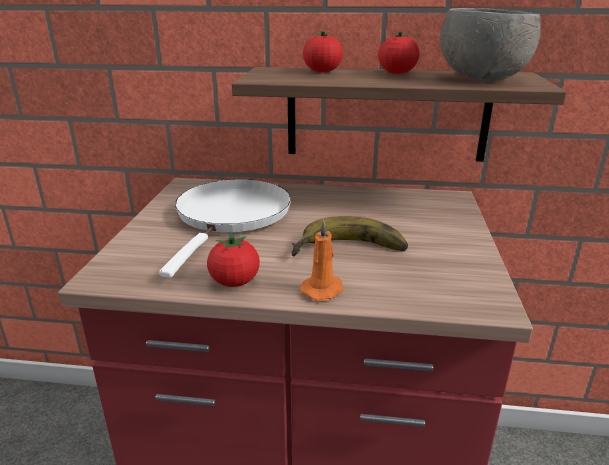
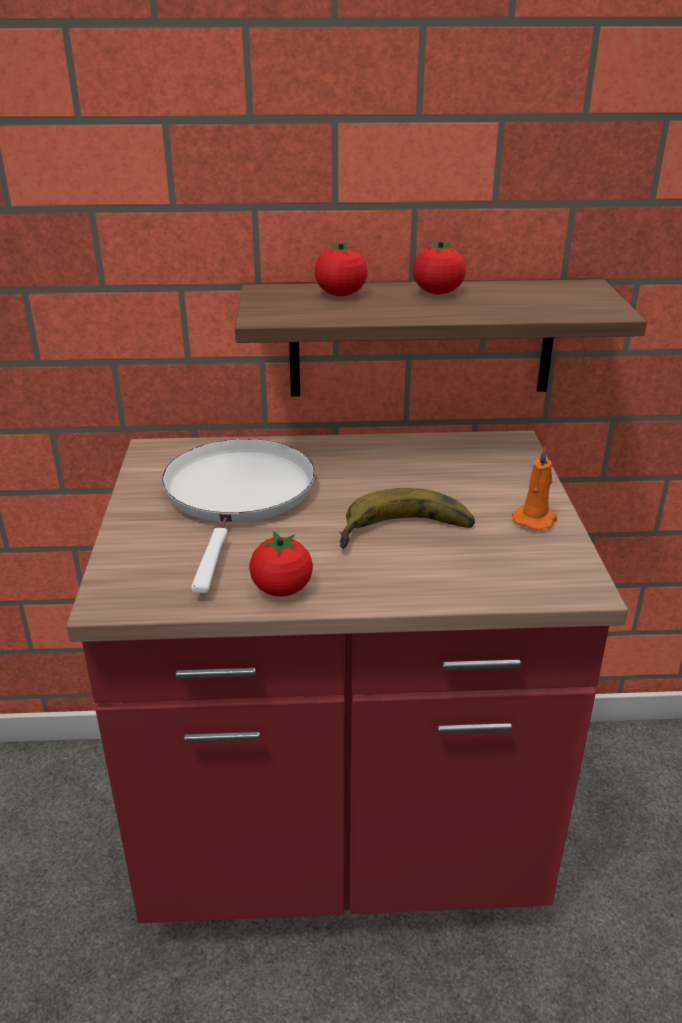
camera: 10 degrees left, 5 degrees up
orange candle [300,219,344,301] -> orange candle moved to [512,447,557,531]
grey bowl [440,8,541,81] -> none

